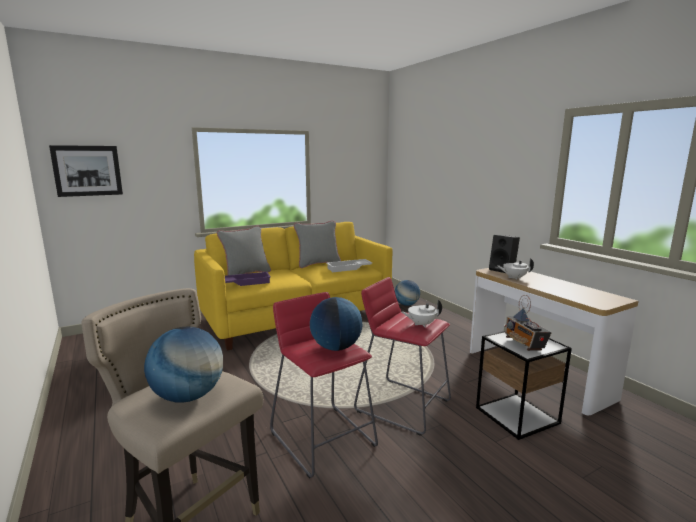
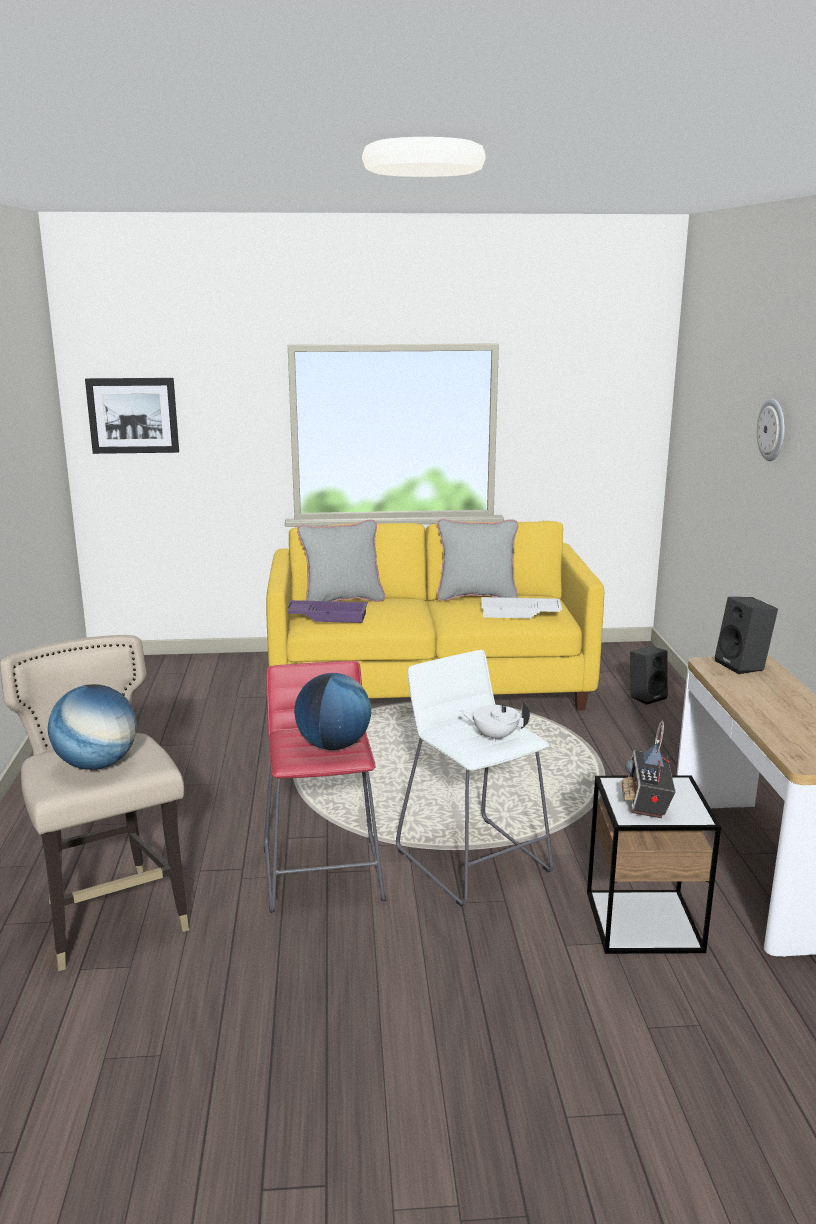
camera: 25 degrees right, 5 degrees up
red stool [354,277,451,436] -> white stool [396,650,554,906]
globe [395,280,420,306] -> black speaker [630,646,668,705]
white teapot [497,258,534,280] -> none
none -> wall clock [757,399,785,461]

